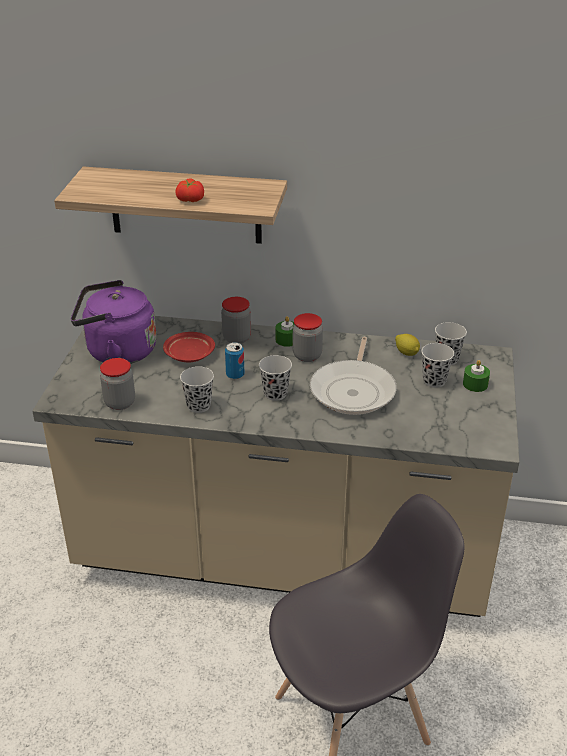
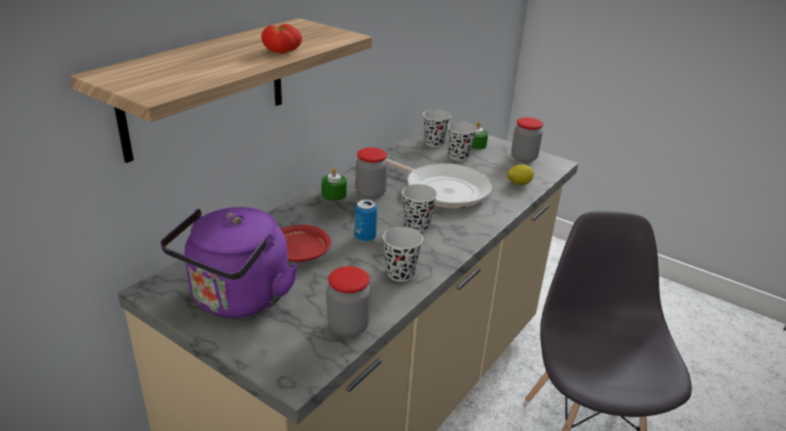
camera: 65 degrees left, 5 degrees down
jar [221,297,251,344] -> jar moved to [511,117,543,163]
lemon [395,334,420,356] -> lemon moved to [507,164,534,185]

